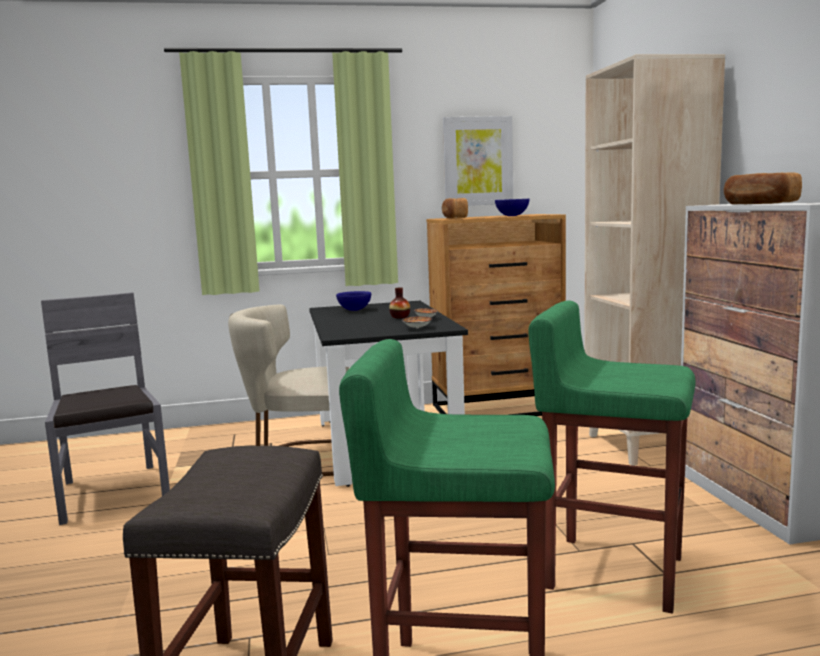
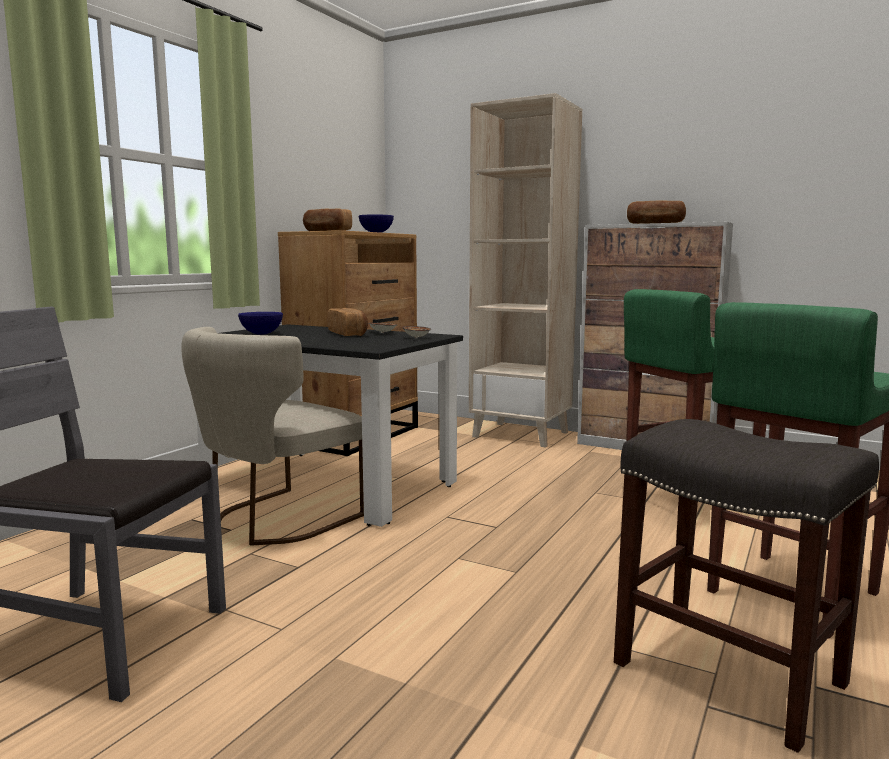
camera: 50 degrees left, 0 degrees up
vase [389,287,410,318] -> bread [327,308,368,336]
picture [443,116,513,206] -> none

